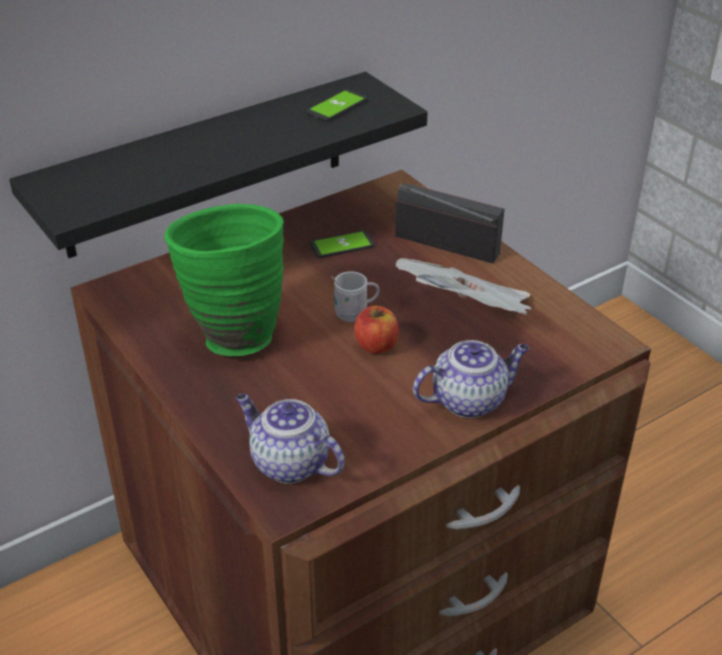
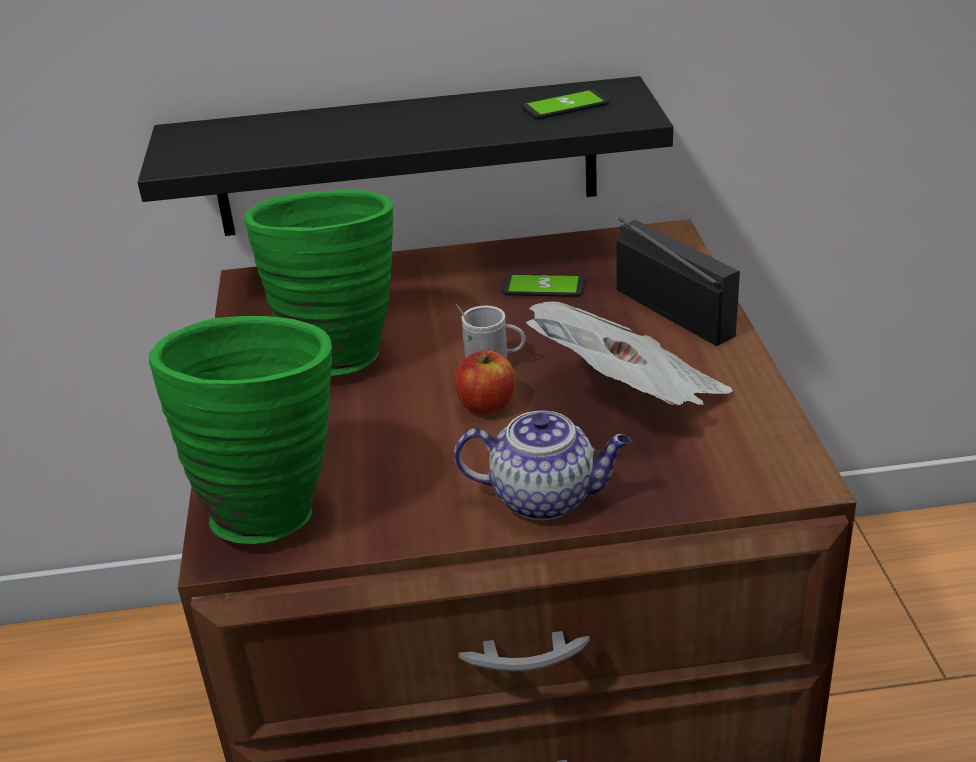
camera: 30 degrees right, 5 degrees down
teapot [236,394,344,484] -> green vase [149,316,332,544]

